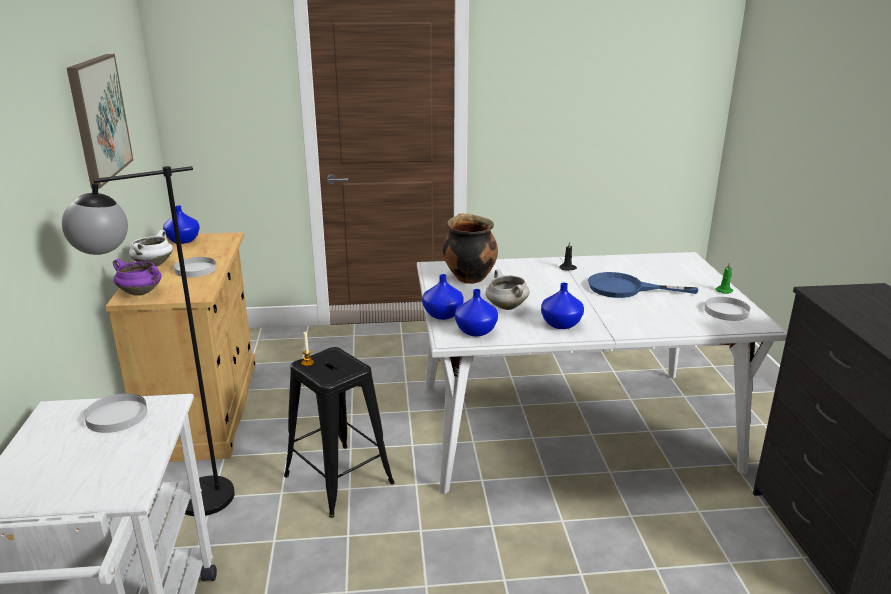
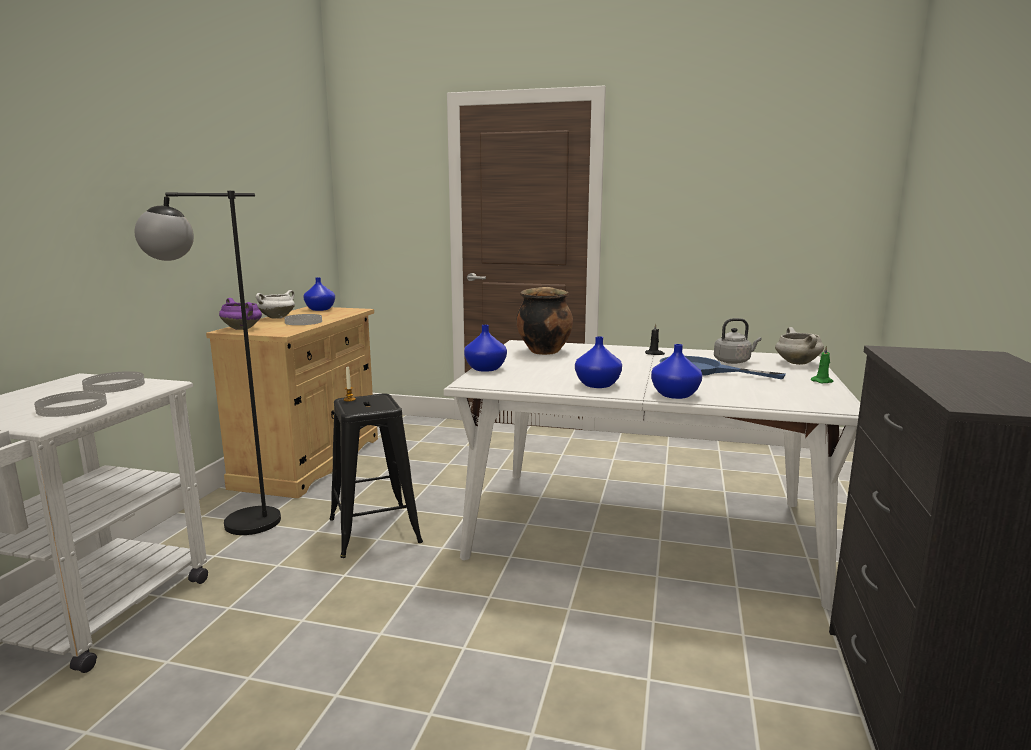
camera: 20 degrees right, 10 degrees down
picture [67,54,133,189] -> none
blue vase [455,289,498,336] -> blue vase moved to [651,344,703,399]
white cooking pot [485,269,530,310] -> white cooking pot moved to [775,327,824,365]
white plate [704,297,750,321] -> white plate moved to [34,391,107,417]
none -> grey kettle [714,318,762,364]

